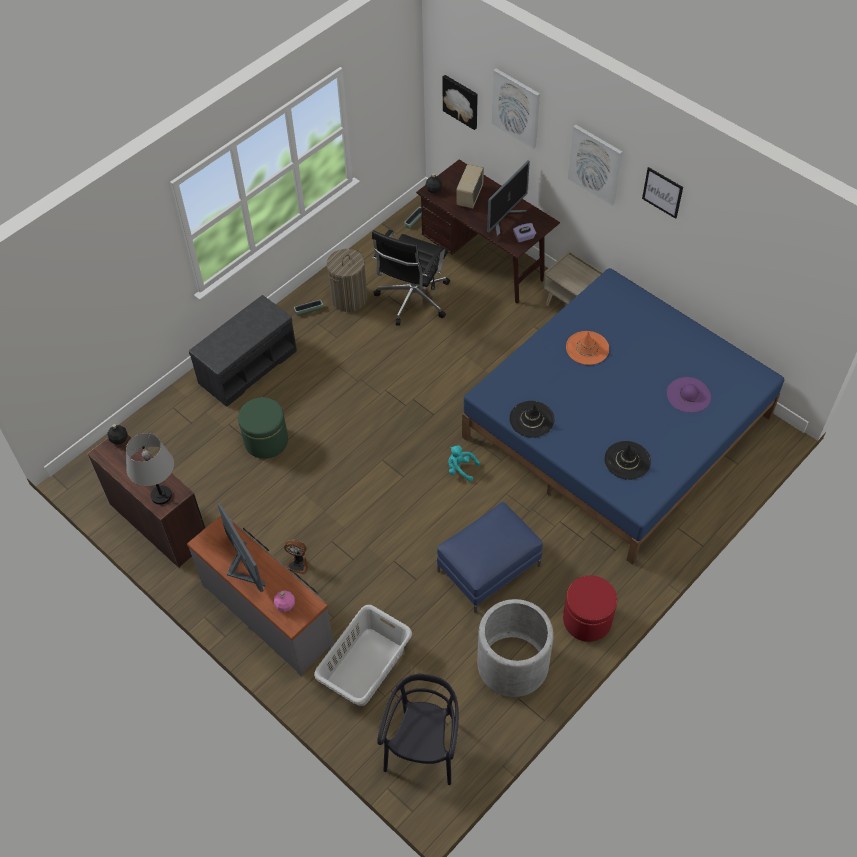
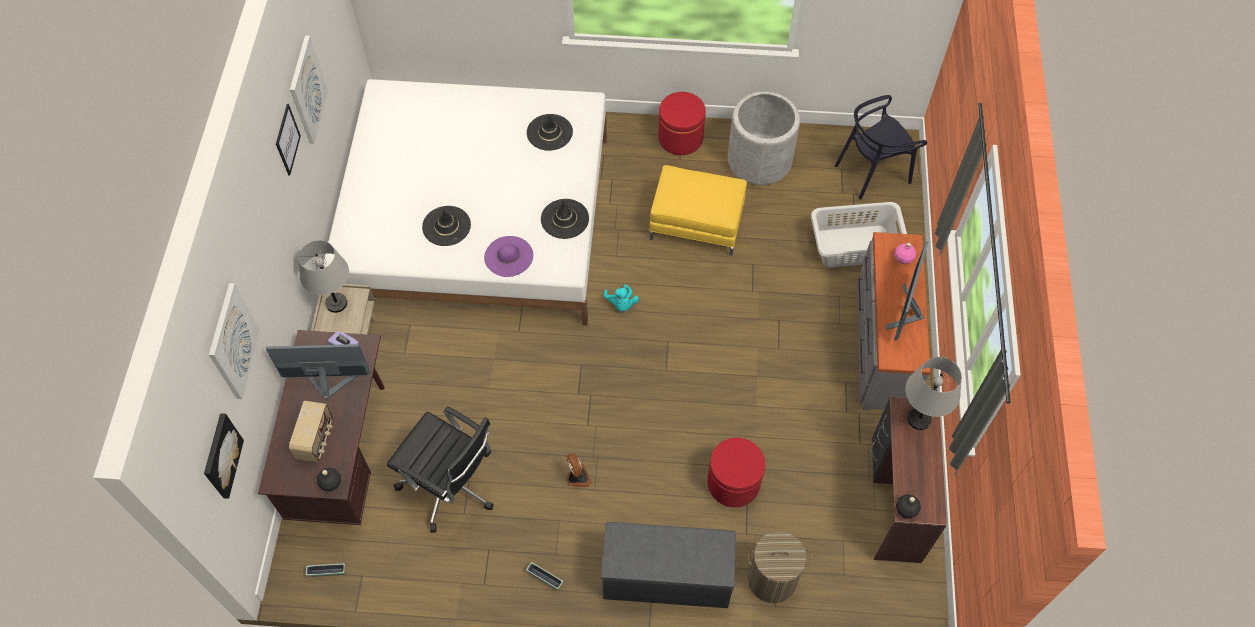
camera: 130 degrees left, 5 degrees up
green ottoman [238,397,288,459] -> red ottoman [707,437,765,507]
fan [284,540,308,574] -> fan moved to [566,453,592,487]
laundry basket [327,249,367,312] -> laundry basket moved to [747,531,812,603]
black office chair [372,230,450,326] -> black office chair turned 45 degrees clockwise [387,406,494,533]
blue ottoman [437,502,543,613] -> yellow ottoman [650,165,747,256]
radio [456,164,484,208] -> radio turned 60 degrees counterclockwise [289,400,333,463]
blue bed [462,268,784,565] -> white bed [323,79,607,326]
orange hat [566,331,609,365] -> black hat [422,206,471,246]
picture [568,124,622,206] -> picture moved to [290,36,328,144]
purple hat [667,377,711,412] -> purple hat moved to [484,236,533,277]
none -> grey table lamp [299,240,349,313]

